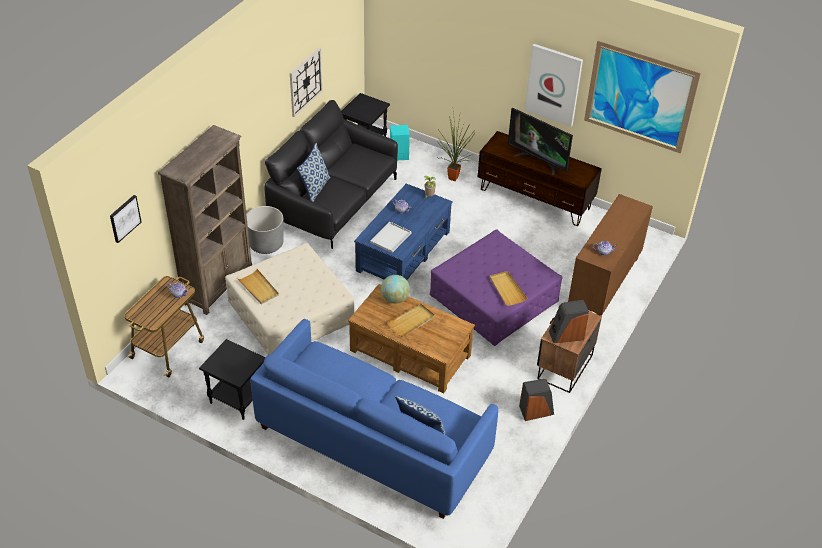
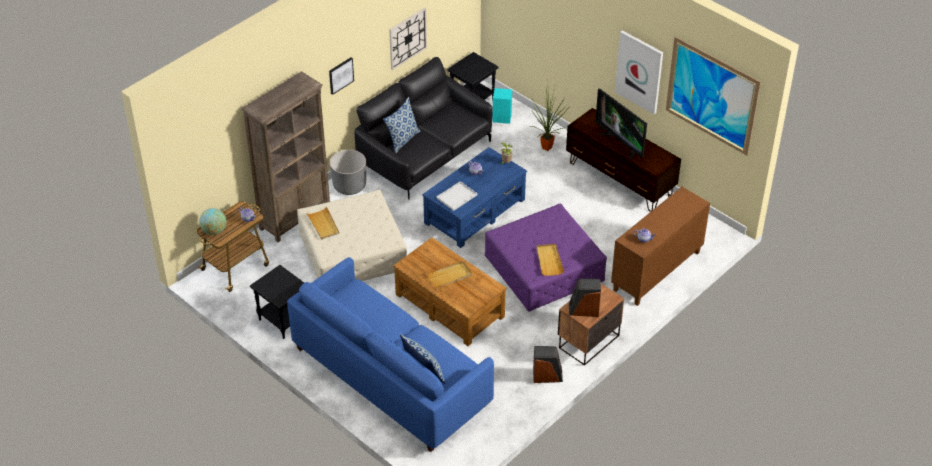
camera: 15 degrees right, 0 degrees up
picture [110,195,141,243] -> picture moved to [329,57,354,95]
globe [381,275,410,304] -> globe moved to [199,208,227,235]

